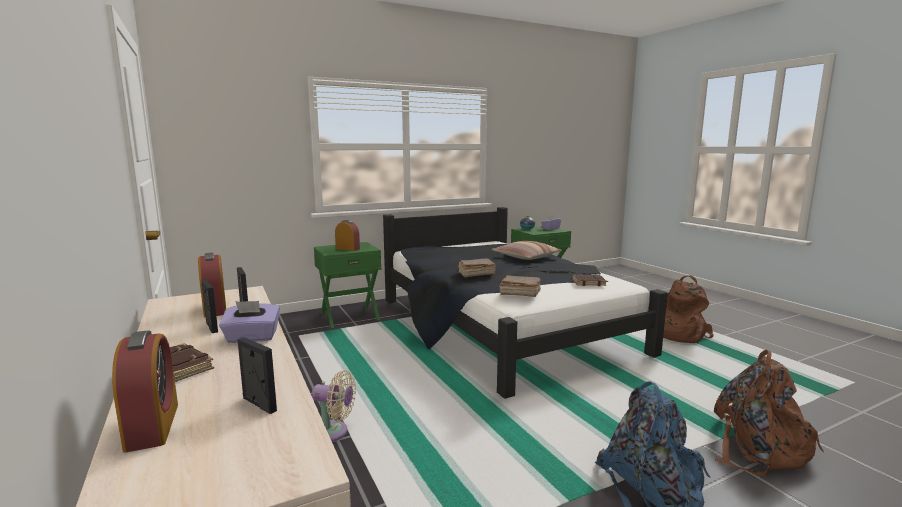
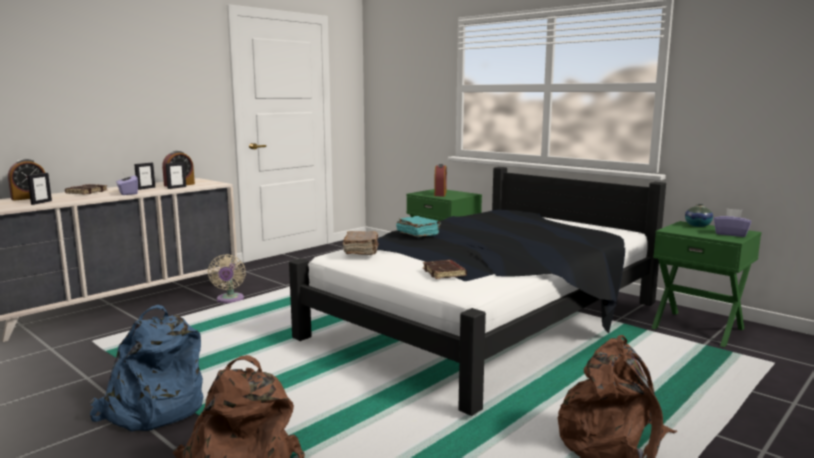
camera: 70 degrees right, 0 degrees up
brown book [458,258,496,278] -> turquoise book [396,216,441,237]
pillow [492,241,562,260] -> none

